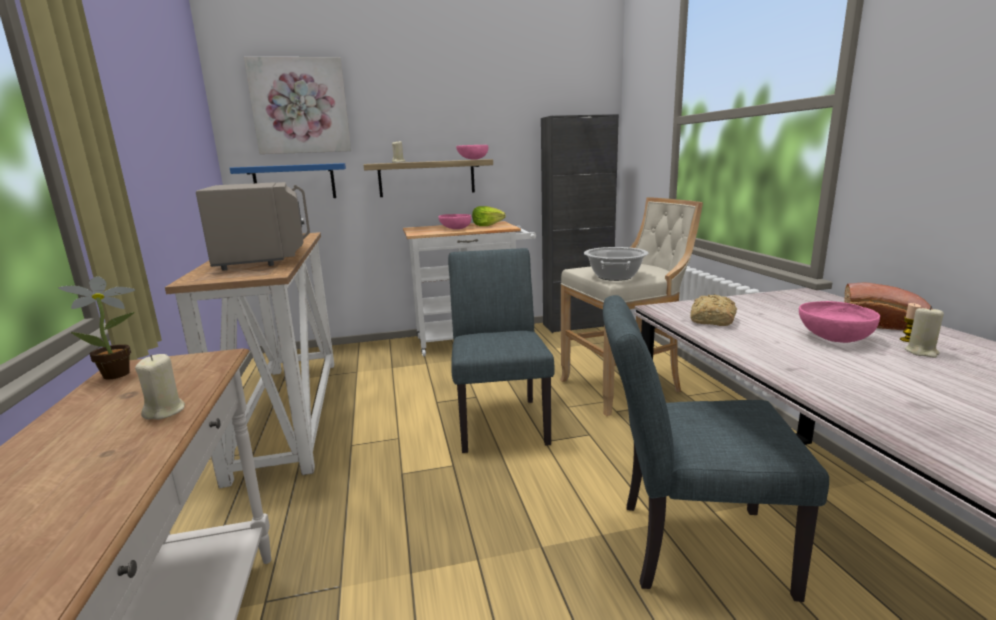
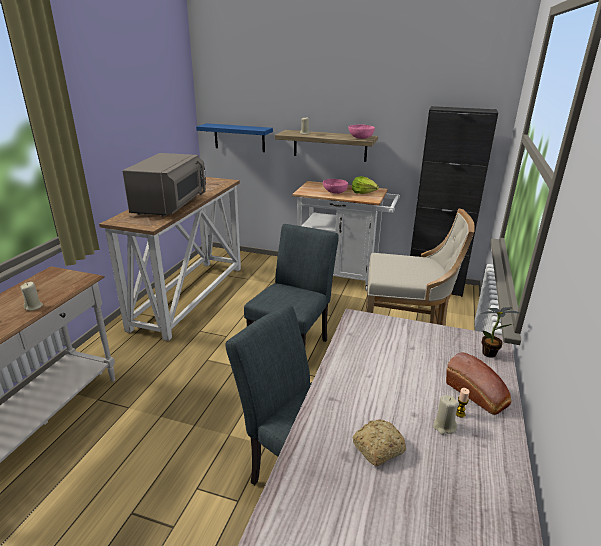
camera: 30 degrees right, 10 degrees up
potted plant [58,276,136,379] -> potted plant moved to [481,307,520,358]
picture [244,57,351,154] -> none
cooking pot [584,247,648,281] -> none
bread [690,294,737,326] -> bread moved to [353,419,406,466]
pink bowl [799,301,880,343] -> none

